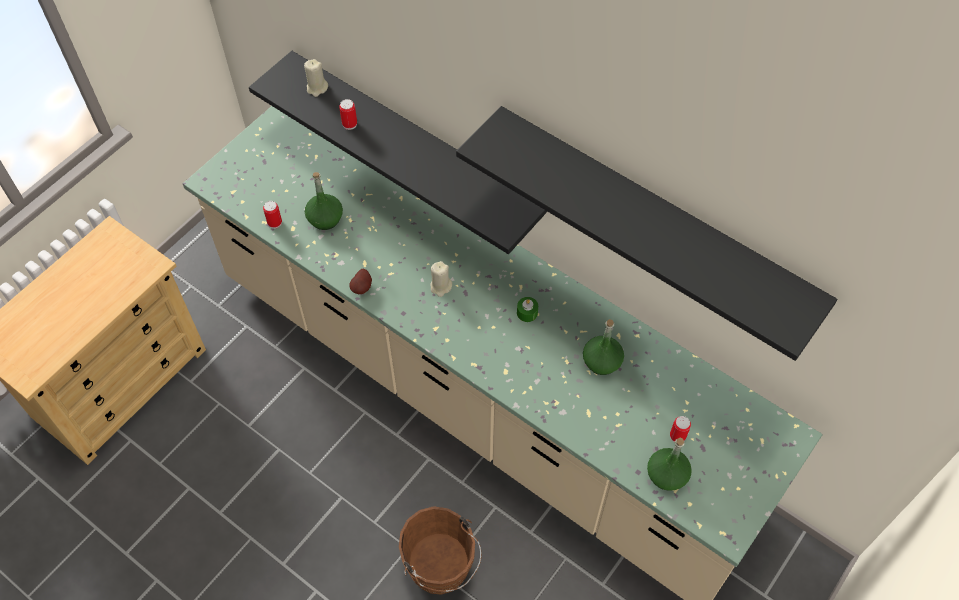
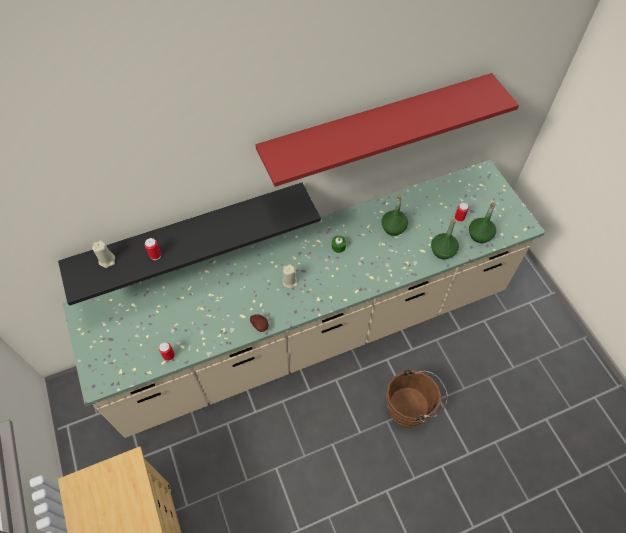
camera: 60 degrees left, 0 degrees up
green bottle [305,172,343,230] -> green bottle moved to [431,219,459,259]
black shelf [456,106,838,361] -> red shelf [256,73,519,187]

